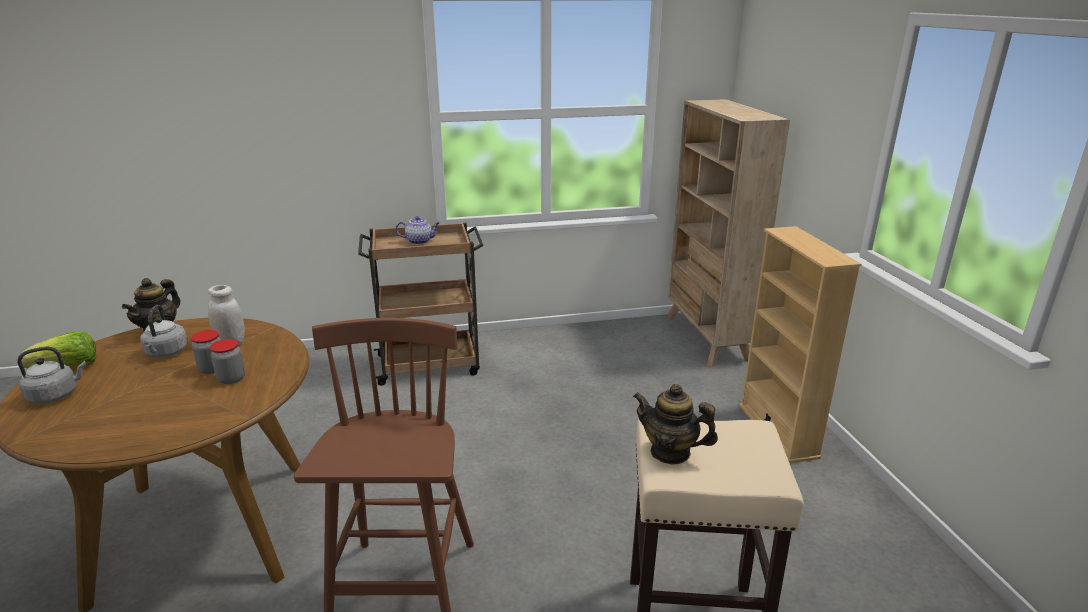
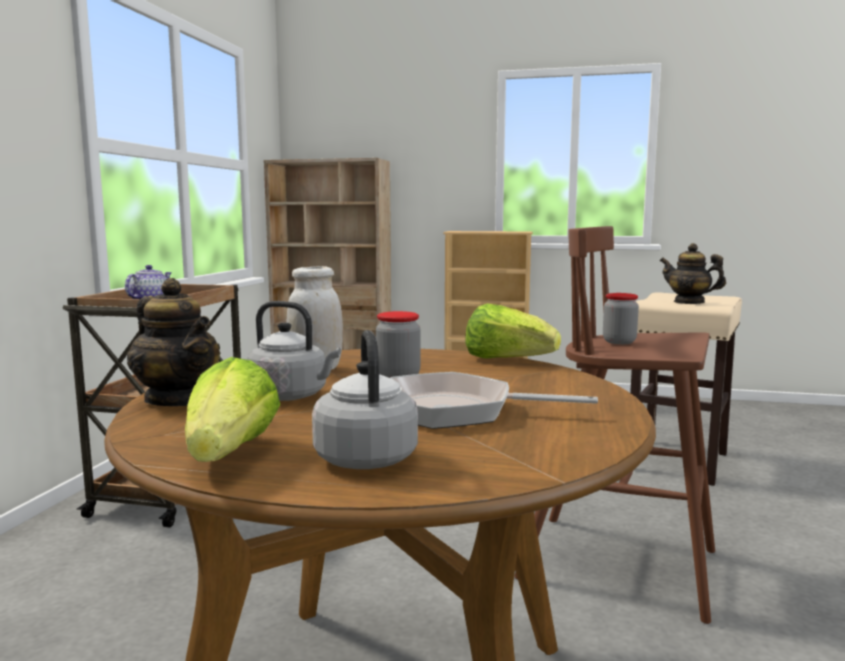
camera: 65 degrees left, 15 degrees down
jar [210,339,245,384] -> jar moved to [603,293,639,344]
teapot [633,384,718,464] -> teapot turned 75 degrees clockwise [660,243,726,304]
none -> frying pan [391,372,598,429]
none -> lettuce [465,304,561,358]

